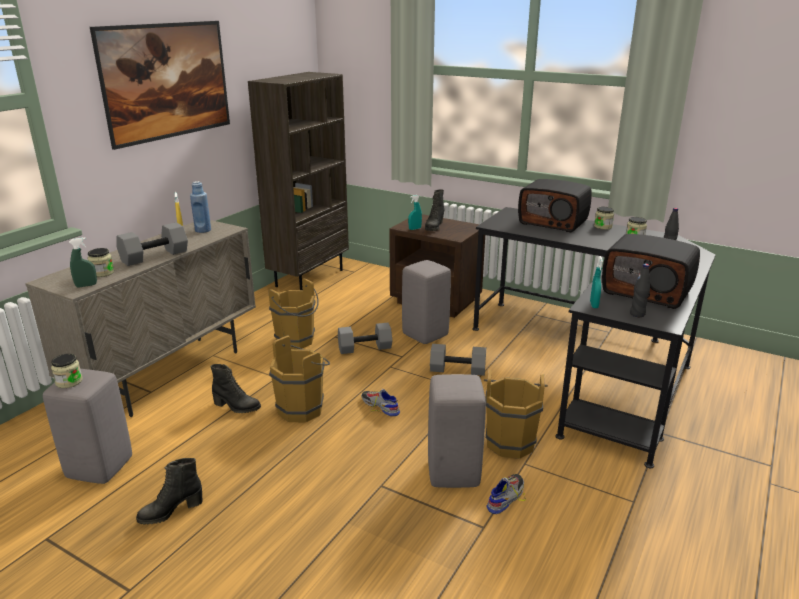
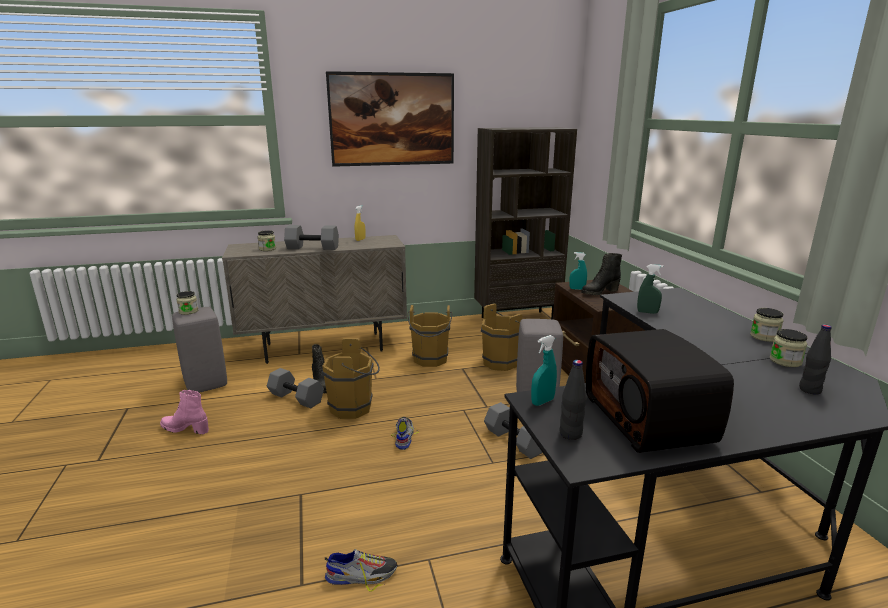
camera: 45 degrees right, 5 degrees down
green spray bottle [69,238,97,288] -> green spray bottle moved to [637,264,663,314]
black boot [136,458,203,524] -> pink boot [160,390,209,434]
blue bottle [190,181,211,233] -> none
grey dumbbell [338,322,392,354] -> grey dumbbell moved to [267,368,324,408]
grey stool [428,374,486,488] -> none
brown bucket [484,370,548,459] -> brown bucket moved to [481,303,522,371]
radio [518,179,592,233] -> none

